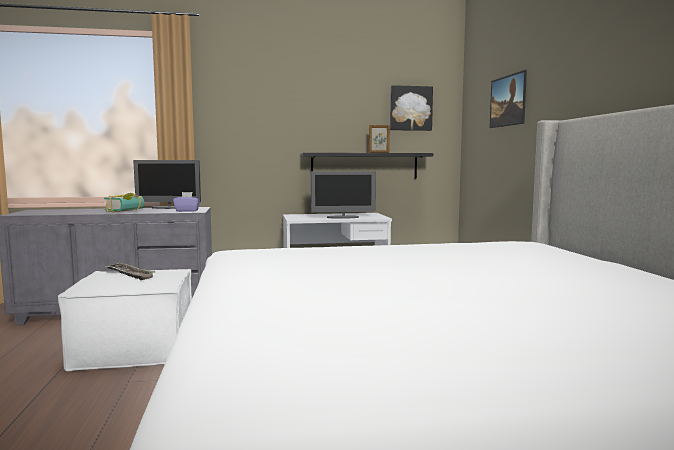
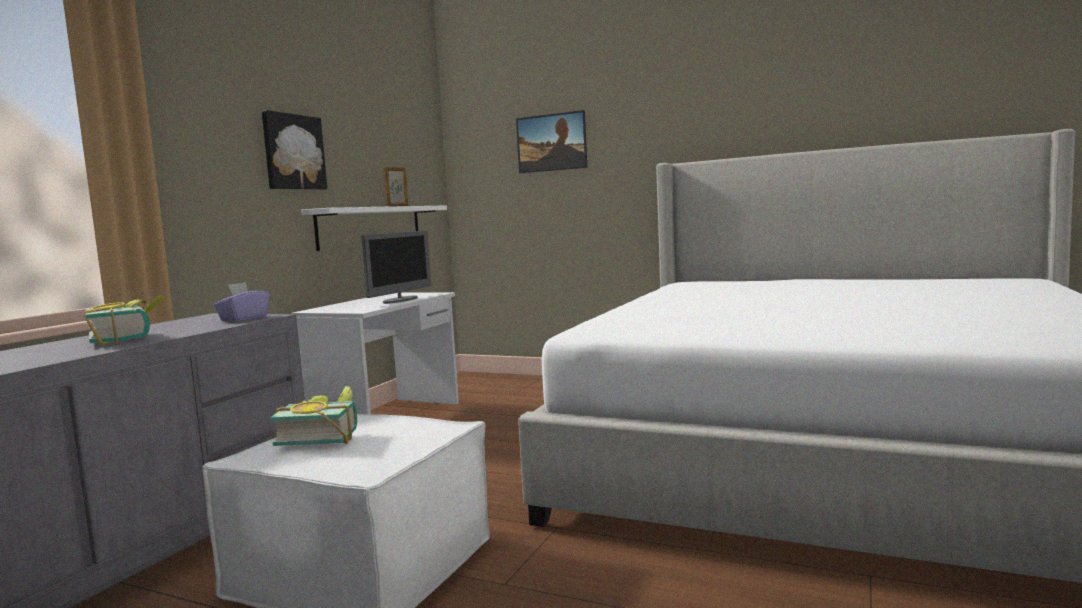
camera: 55 degrees left, 0 degrees up
tray [106,263,154,280] -> book [270,386,357,446]
monitor [133,160,201,209] -> none
black shelf [301,153,433,179] -> white shelf [301,205,447,251]
picture [390,85,433,131] -> picture moved to [262,110,327,190]

